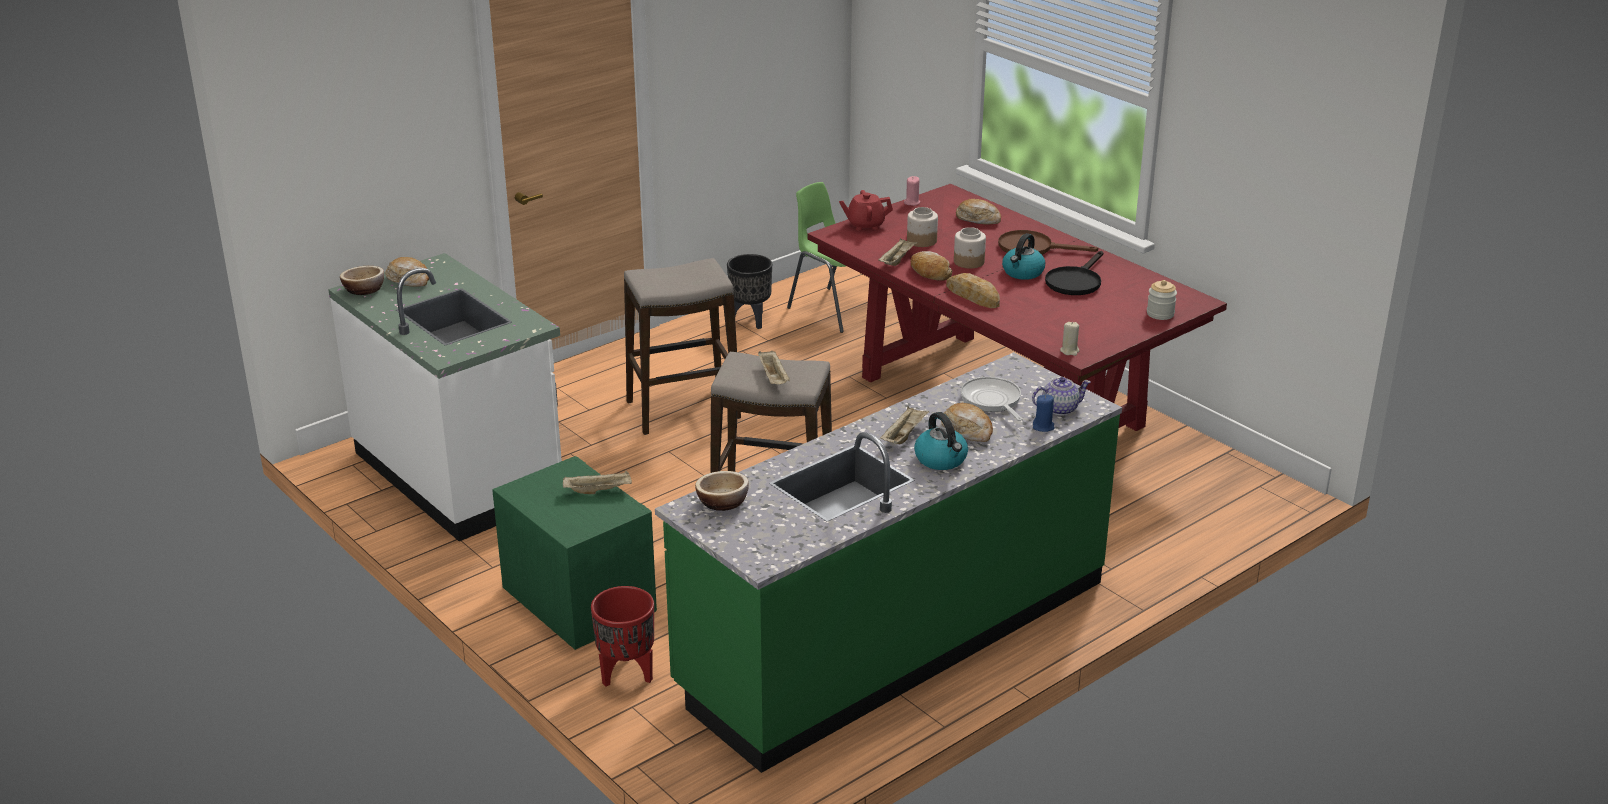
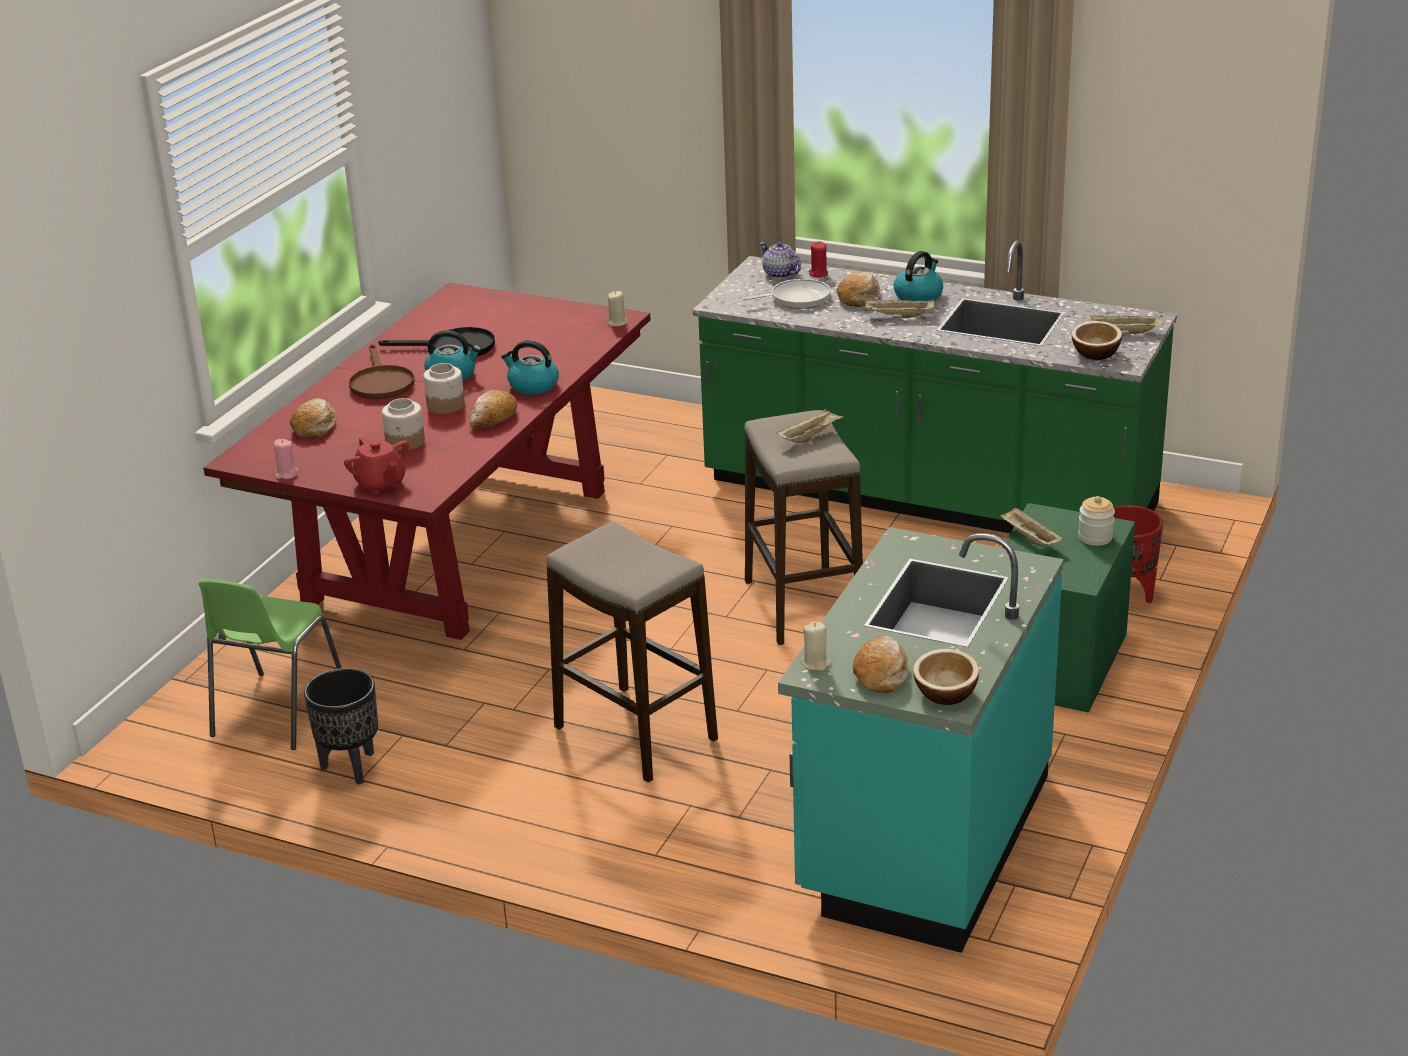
camera: 115 degrees left, 0 degrees up
white counter [328,253,562,541] -> turquoise counter [778,527,1064,953]
beige tray [878,238,918,266] -> beige tray moved to [1091,315,1164,334]
bread [946,273,1000,308] -> kettle [501,340,559,395]
frying pan [961,377,1023,421] -> frying pan turned 150 degrees counterclockwise [743,279,831,309]
blue candle [1033,394,1055,432] -> red candle [809,241,828,277]
jar [1147,280,1177,320] -> jar moved to [1078,496,1115,546]
none -> beige candle [801,622,832,671]

